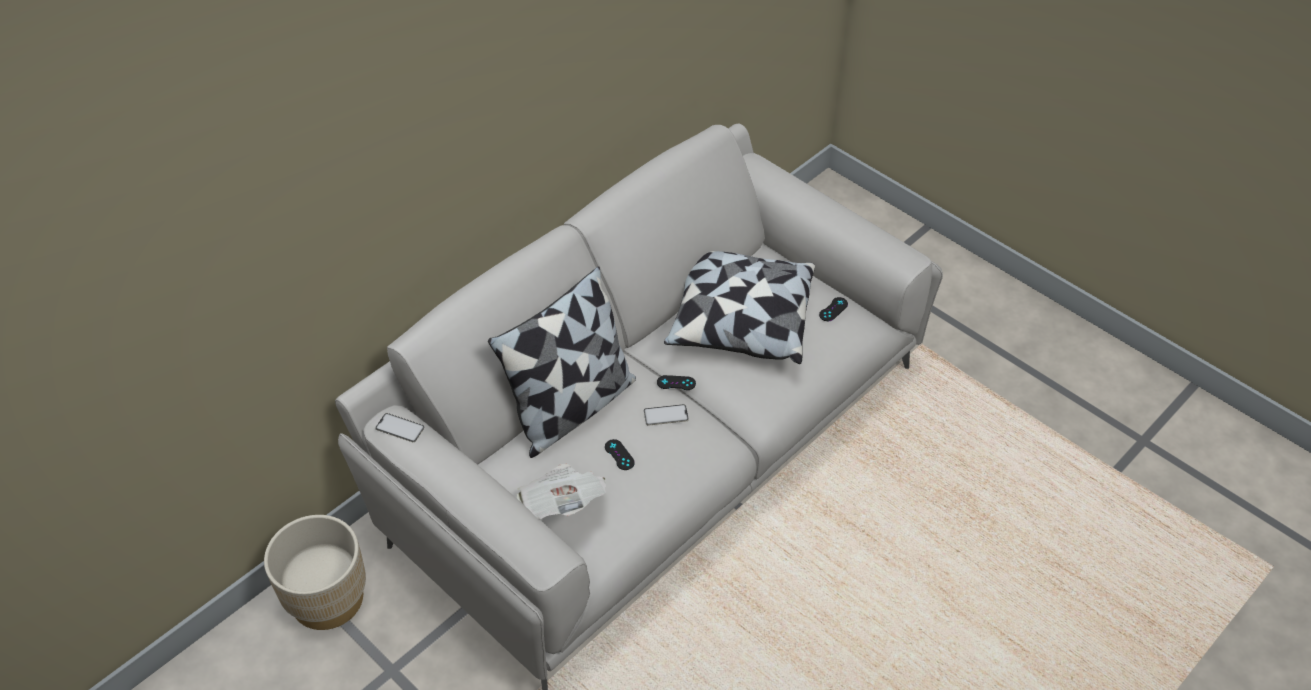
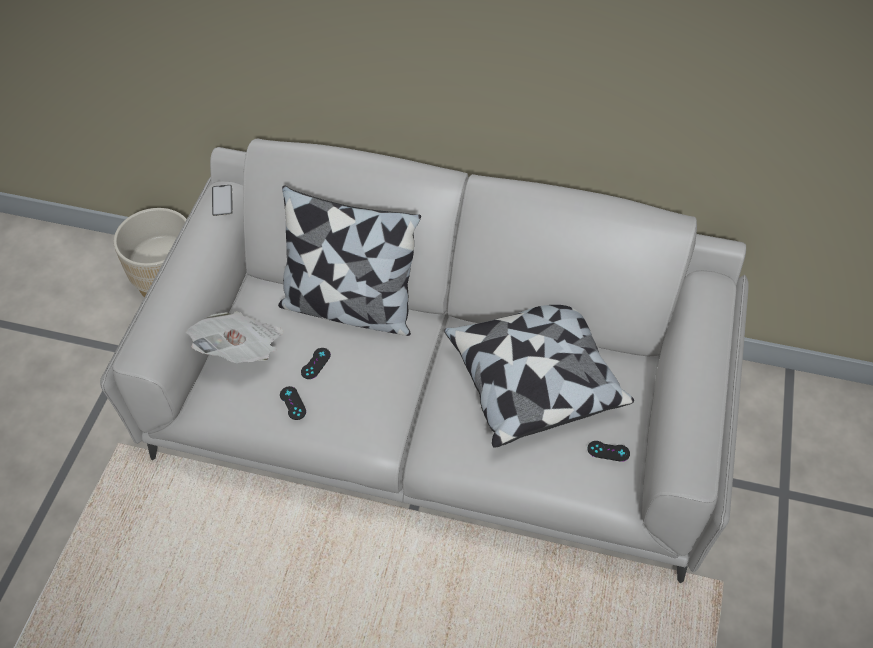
camera: 60 degrees right, 5 degrees up
phone [644,404,689,426] -> none
black game controller [657,375,696,390] -> black game controller moved to [280,386,306,420]

